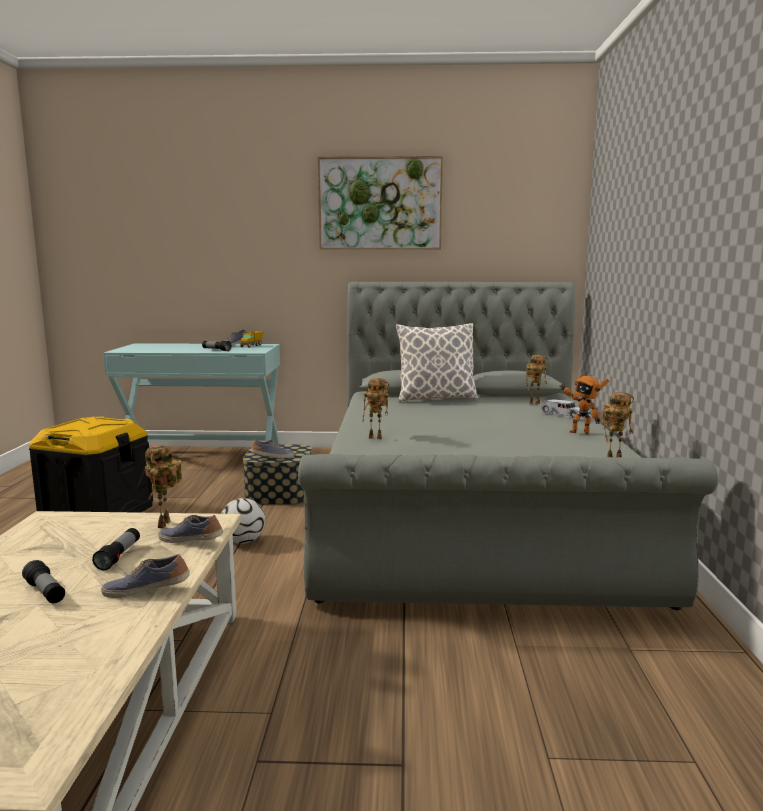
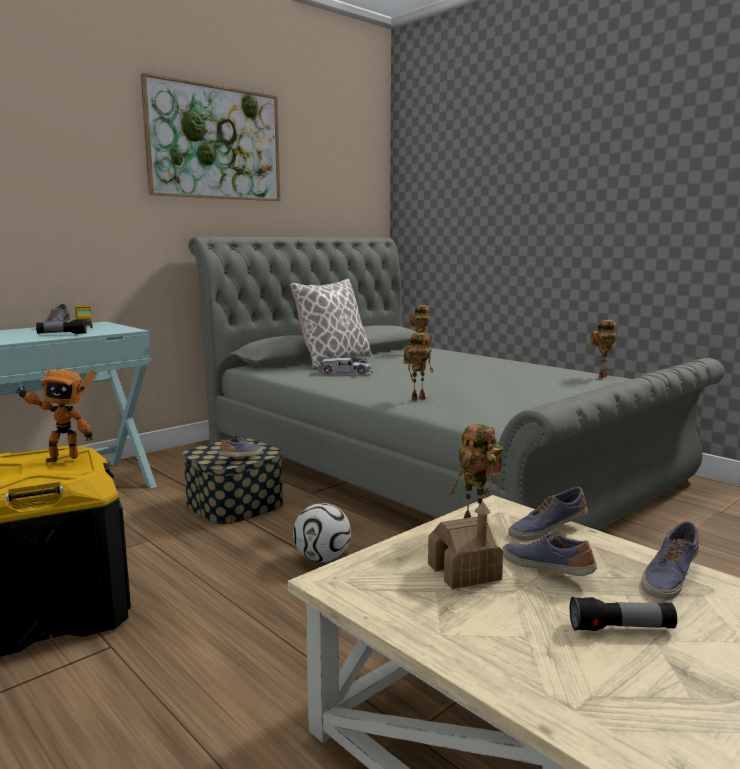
camera: 45 degrees left, 0 degrees up
flashlight [92,528,140,571] -> shoe [502,533,597,576]
white toy car [541,399,592,420] -> white toy car moved to [320,358,373,376]
toy robot [560,373,609,434] -> toy robot moved to [16,366,96,462]
none -> toy house [428,502,503,589]

